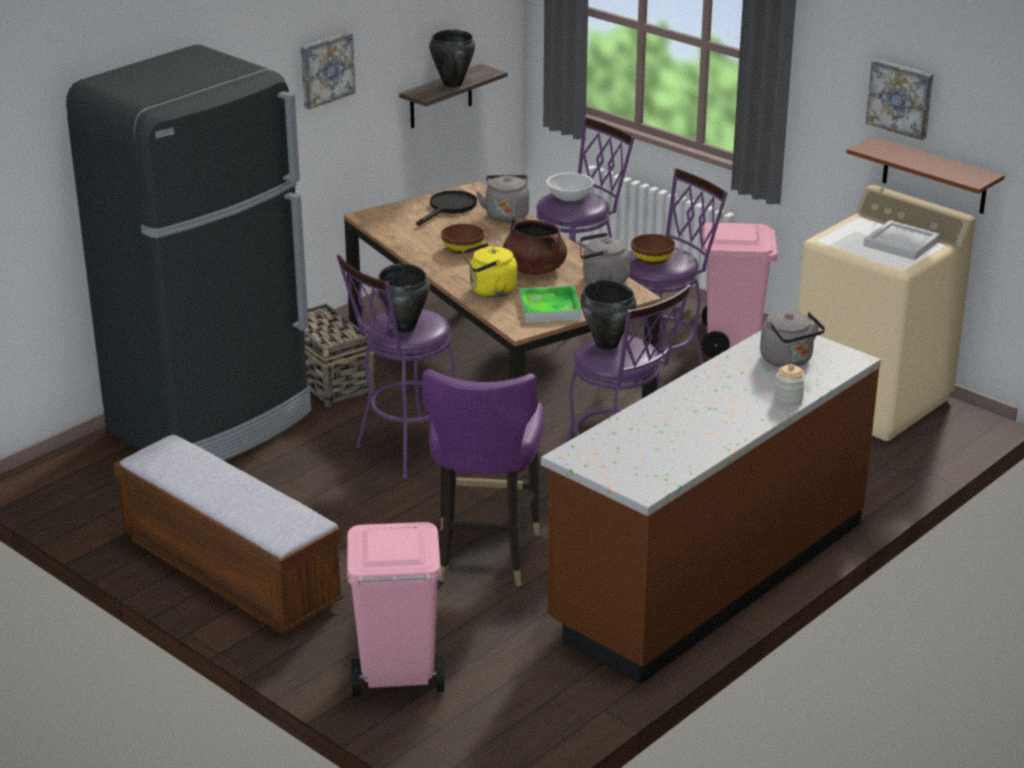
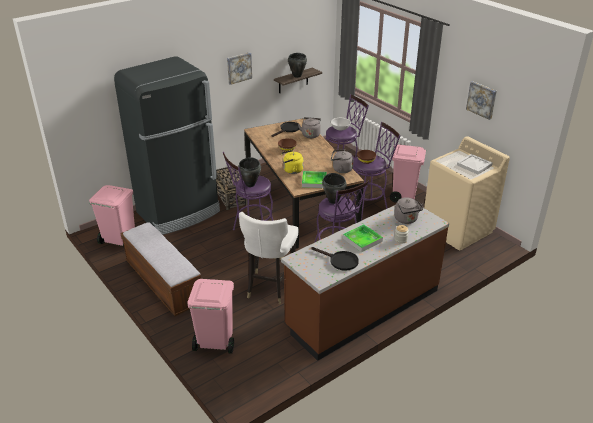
camera: 10 degrees right, 5 degrees up
purple chair [422,369,545,586] -> white chair [239,212,299,305]
brown cooking pot [503,217,567,275] -> none
brown shelf [847,136,1005,214] -> none
none -> pink trash can [89,185,135,247]
none -> black frying pan [311,247,359,271]
none -> tray [343,224,383,252]

